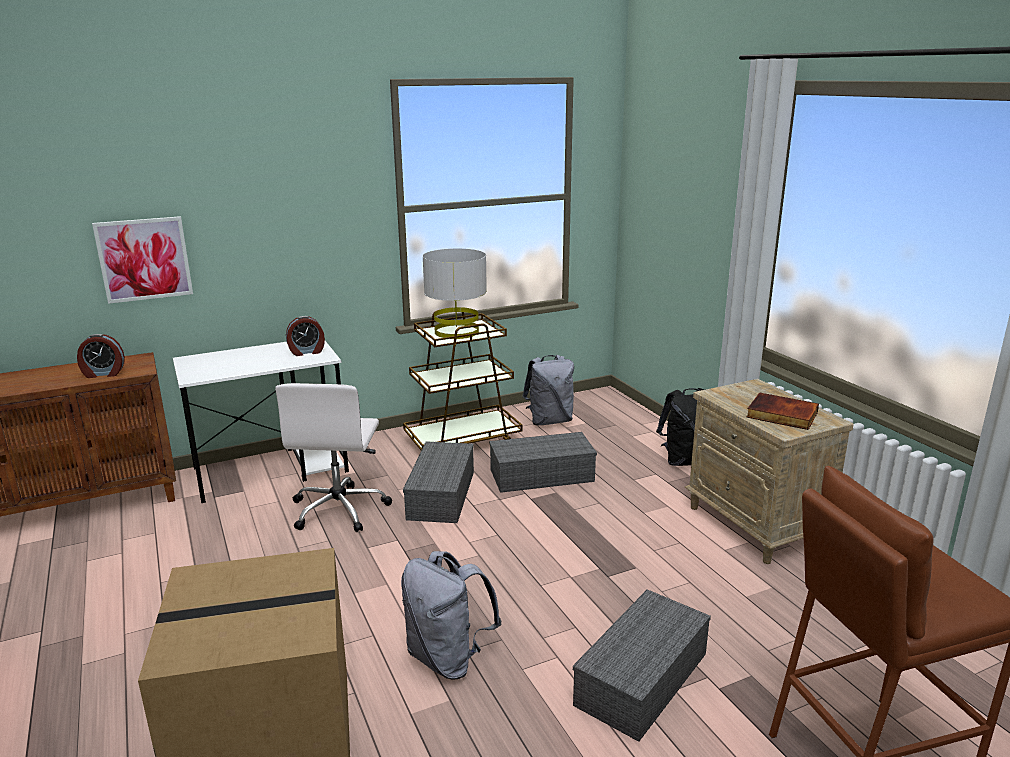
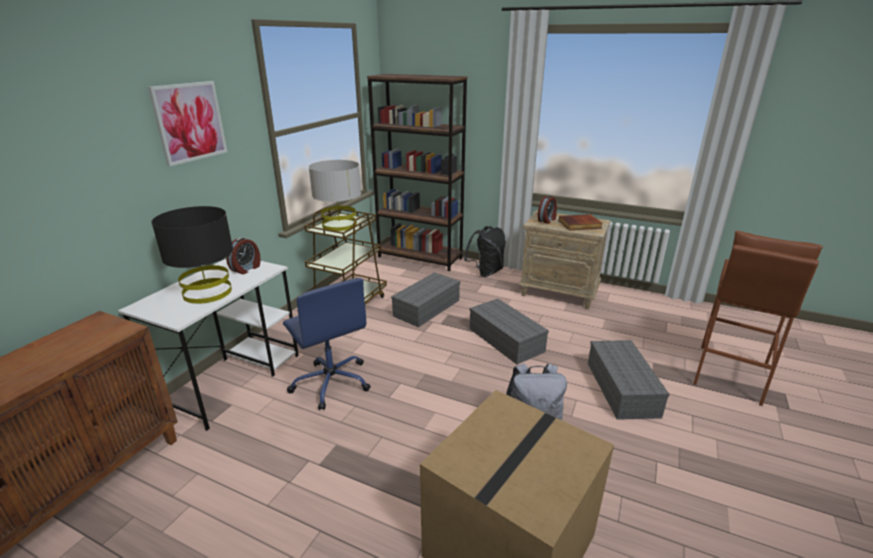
camera: 40 degrees left, 5 degrees up
alarm clock [77,334,125,378] -> alarm clock moved to [538,195,557,224]
picture [92,216,193,304] -> picture moved to [148,81,227,166]
white office chair [275,383,392,532] -> blue office chair [283,278,371,410]
grey storage box [403,442,474,523] -> grey storage box moved to [470,299,549,364]
grey backpack [522,355,574,425] -> none
none -> black table lamp [151,206,233,304]
none -> brown bookcase [367,74,468,271]

